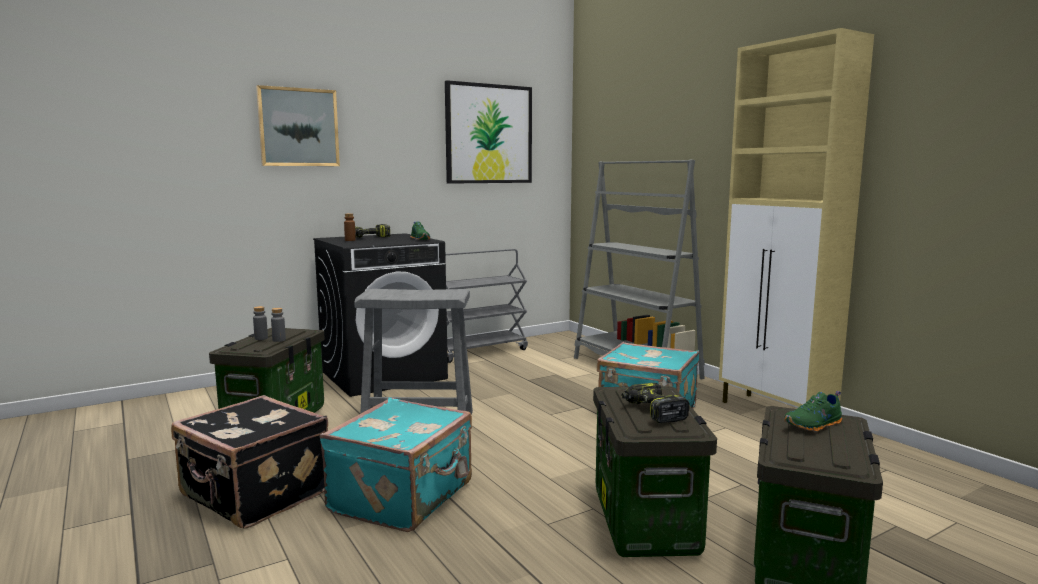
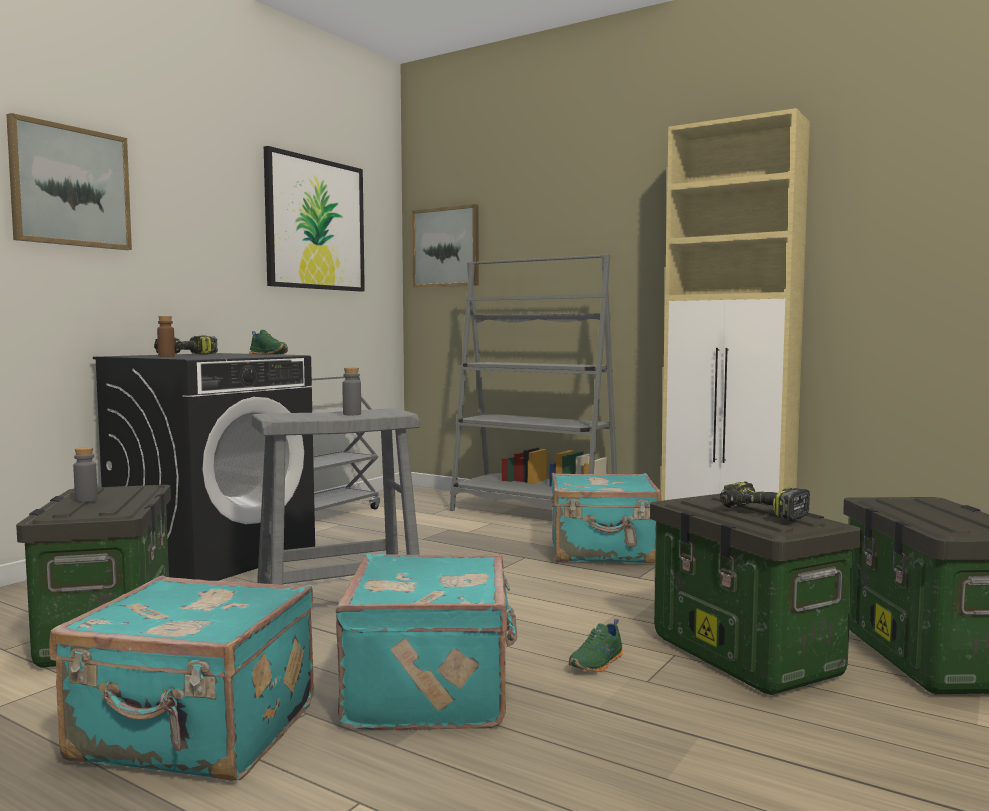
camera: 25 degrees left, 5 degrees down
black suitcase [171,395,328,529] -> turquoise suitcase [49,575,314,781]
grey bottle [271,308,286,342] -> grey bottle moved to [342,368,361,415]
green shoe [784,391,842,432] -> green shoe moved to [569,619,623,672]
none -> picture [412,204,479,288]

